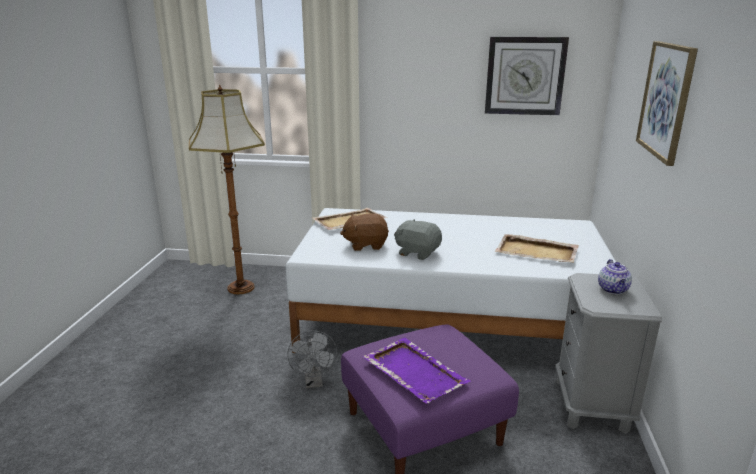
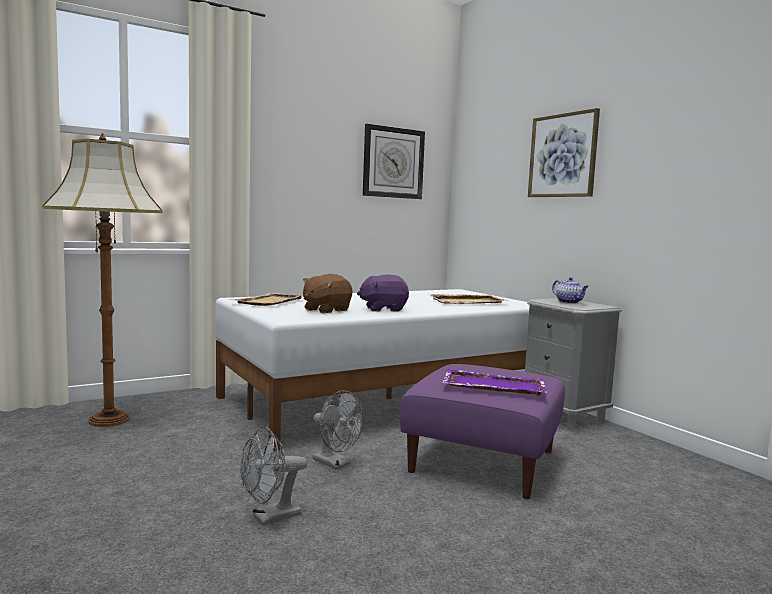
camera: 40 degrees left, 15 degrees down
grey plush toy [394,219,442,260] -> purple plush toy [357,274,409,312]
none -> grey fan [240,427,307,525]

